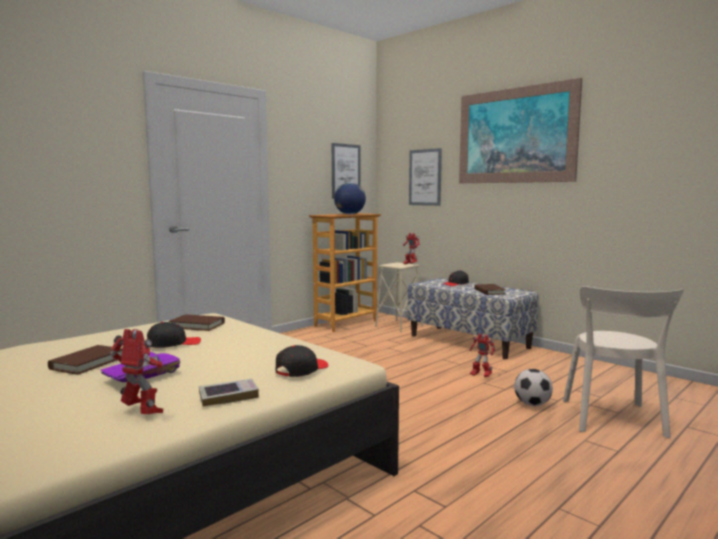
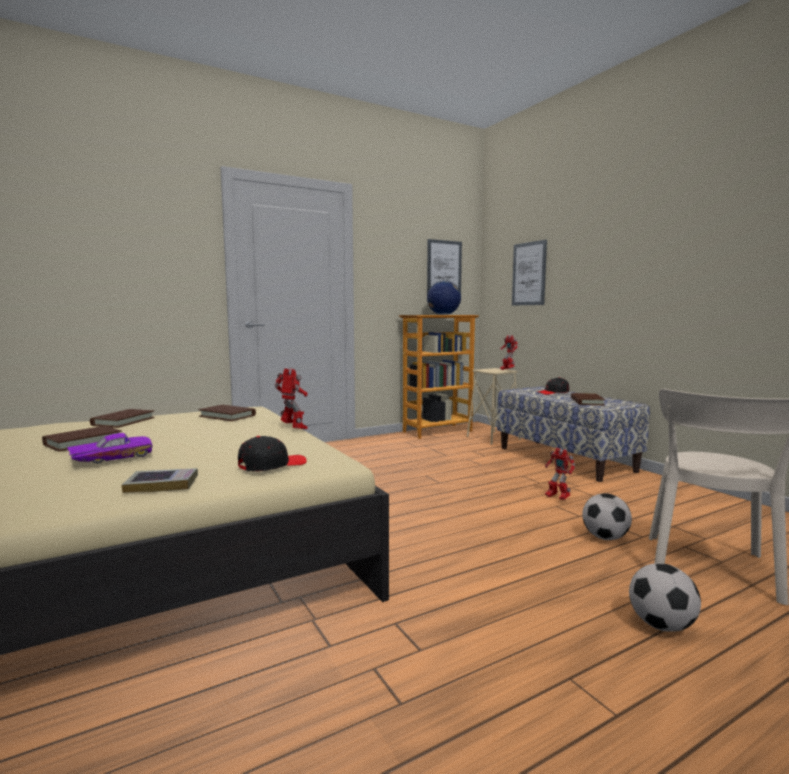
camera: 15 degrees right, 0 degrees up
toy robot [110,329,163,414] -> toy robot moved to [275,368,308,429]
black cap [147,322,201,348] -> none
picture [459,78,582,183] -> none
none -> brown book [90,409,155,428]
none -> football [629,563,701,632]

